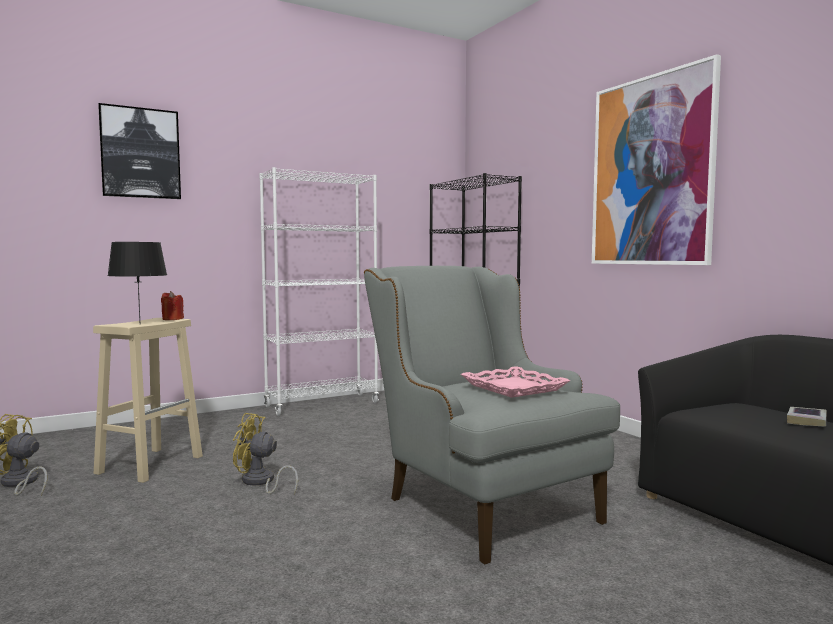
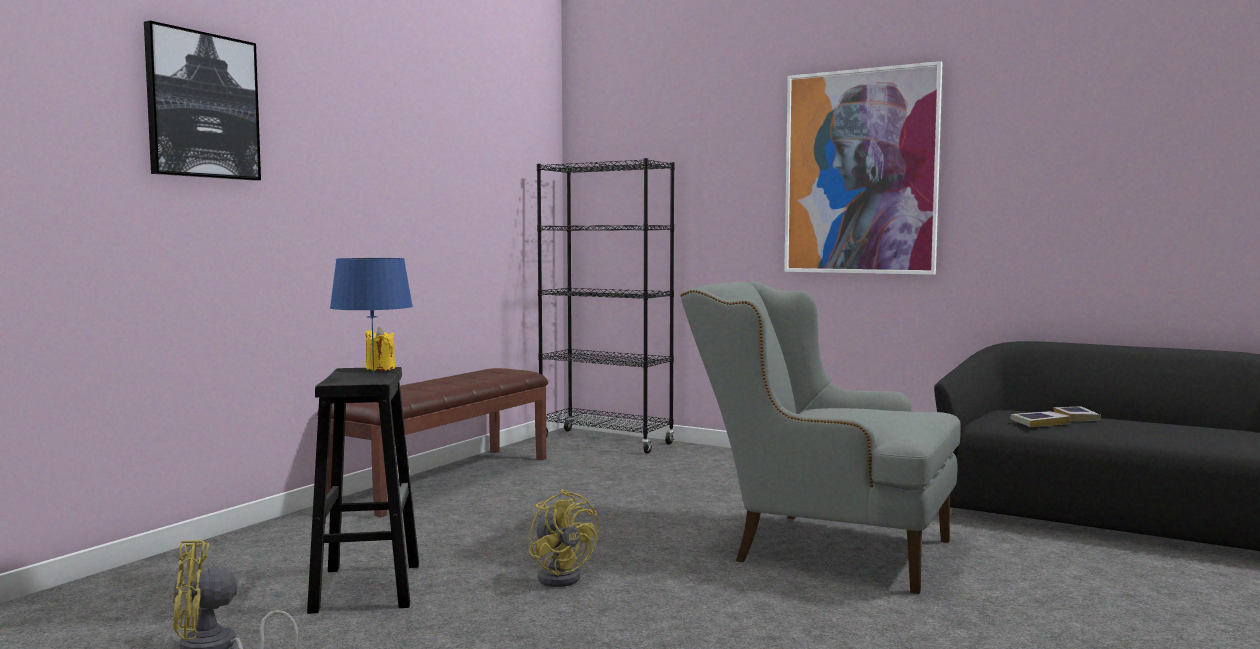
camera: 30 degrees left, 0 degrees up
beige stool [93,318,203,483] -> black stool [307,367,419,614]
black table lamp [107,242,167,321] -> blue table lamp [330,258,413,379]
red candle [161,291,184,320] -> yellow candle [365,327,395,371]
yellow fan [233,413,298,494] -> yellow fan turned 105 degrees counterclockwise [529,489,599,587]
white bookcase [259,167,379,416] -> brown bench [317,368,548,517]
pink tray [461,366,570,398] -> none
none -> book [1010,411,1070,427]

